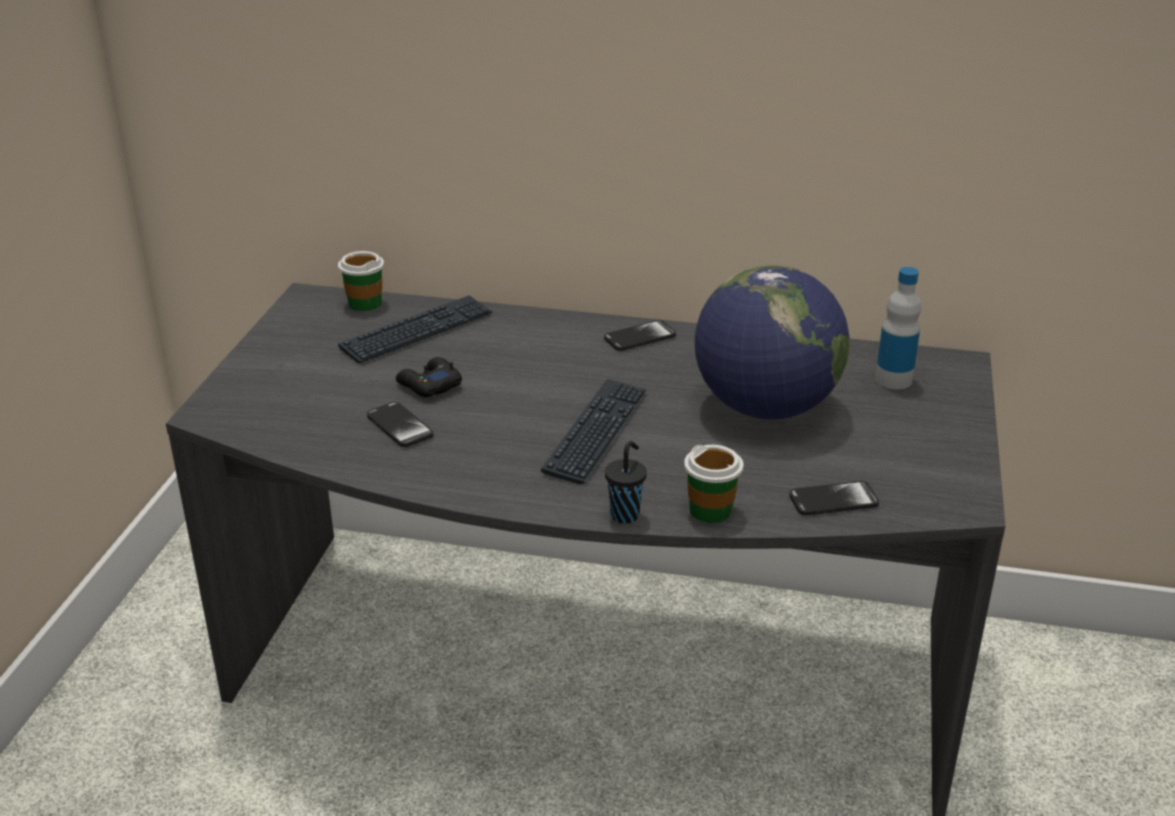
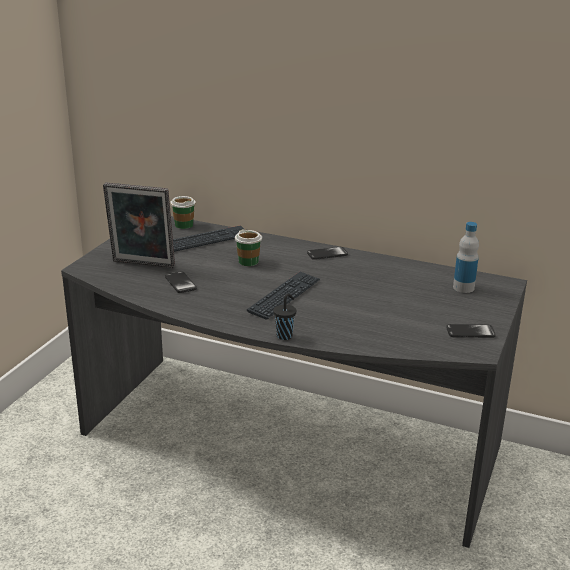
camera: 10 degrees right, 5 degrees down
black game controller [396,357,462,397] -> none
cup [684,445,744,523] -> cup moved to [235,229,262,266]
globe [695,265,850,420] -> none
phone [789,481,879,515] -> phone moved to [446,324,496,338]
none -> picture frame [103,183,175,268]

